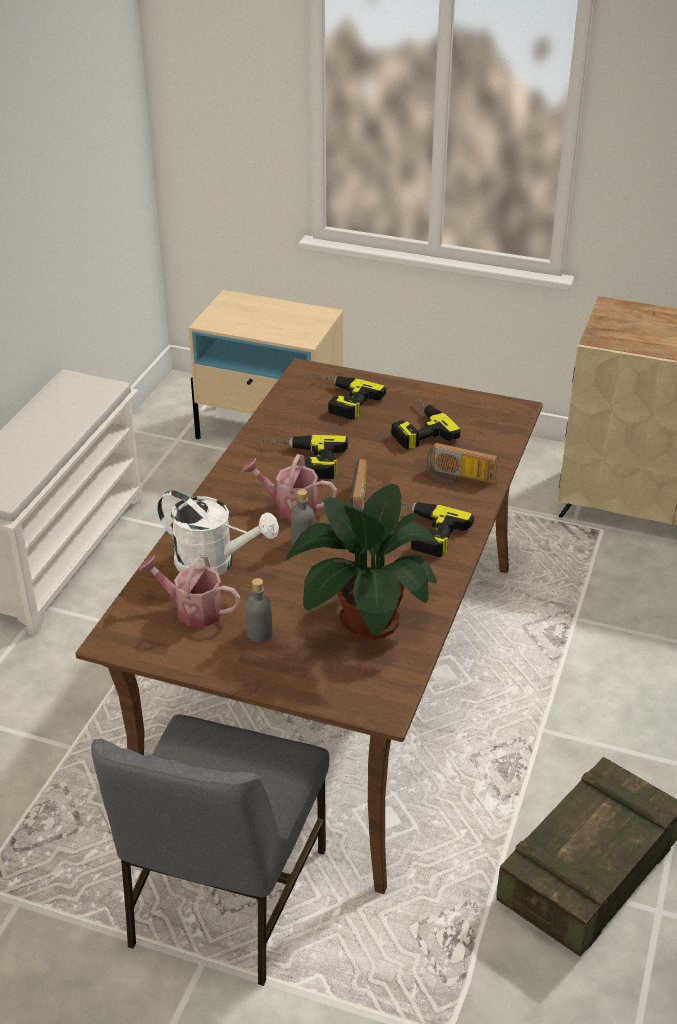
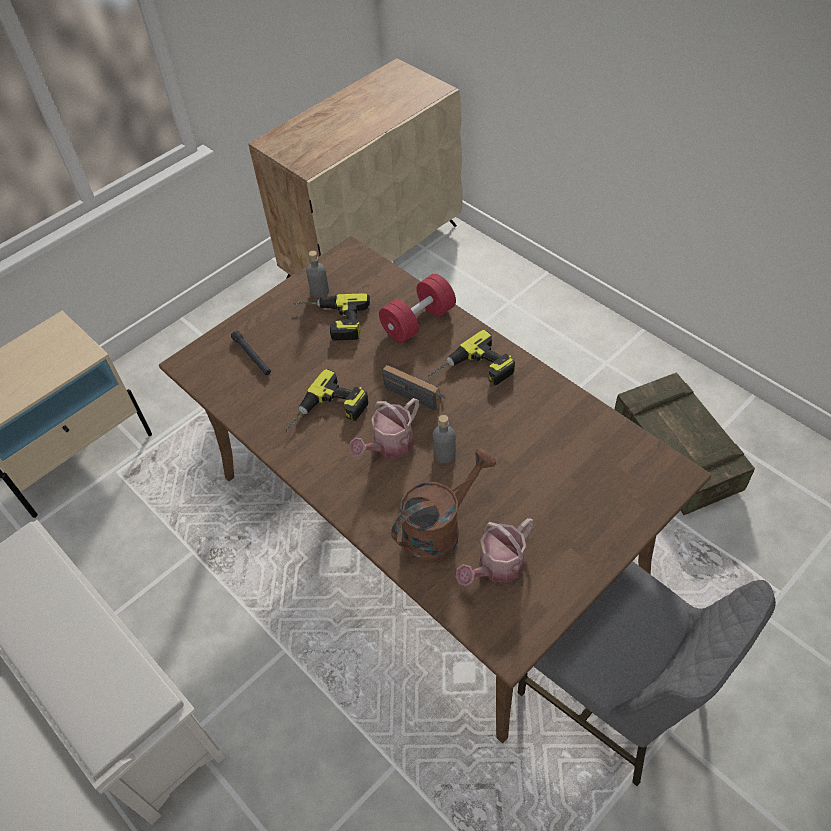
camera: 60 degrees left, 15 degrees up
white watering can [157,490,279,575] -> brown watering can [391,448,496,563]
grey bottle [245,578,272,642] -> grey bottle moved to [306,251,329,298]
potted plant [285,484,442,640] -> none
power drill [313,373,386,420] -> black flashlight [231,331,271,375]
radio [426,443,498,483] -> red dumbbell [379,274,456,343]

